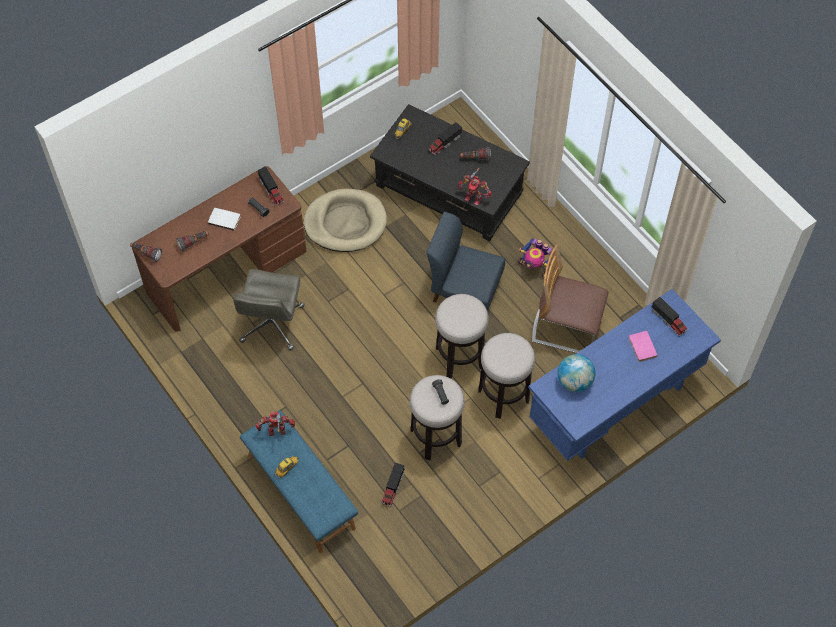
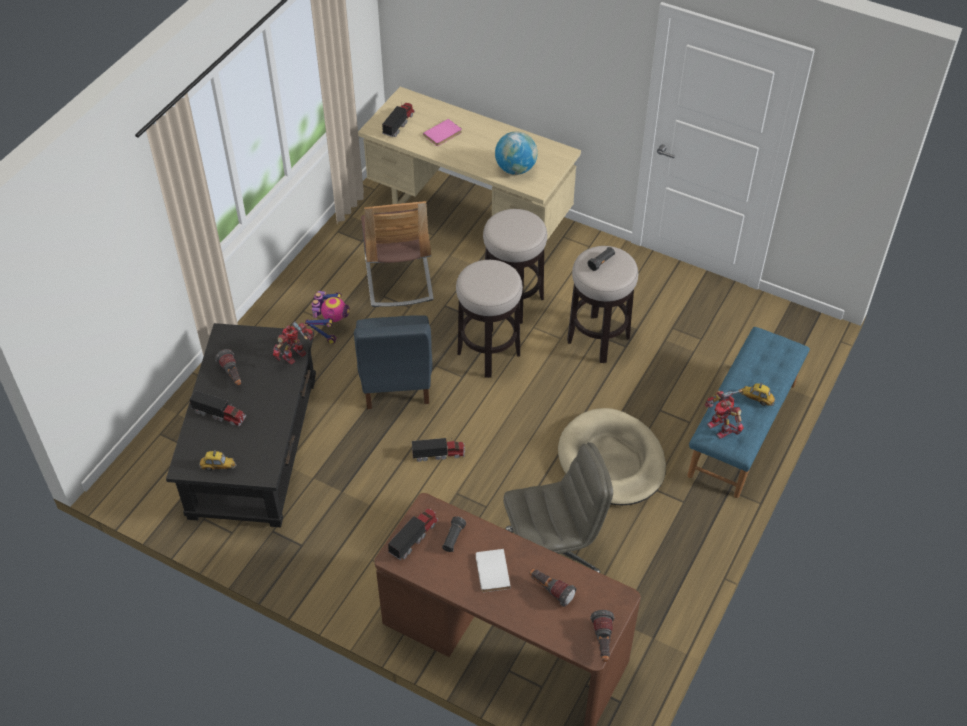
camera: 115 degrees left, 10 degrees down
beige dog bed [304,189,387,252] -> beige dog bed moved to [558,408,666,505]
toy truck [381,462,405,507] -> toy truck moved to [412,438,465,462]
toy robot [458,168,492,206] -> toy robot turned 135 degrees counterclockwise [273,322,314,364]
blue desk [528,289,721,461] -> beige desk [358,87,581,240]

